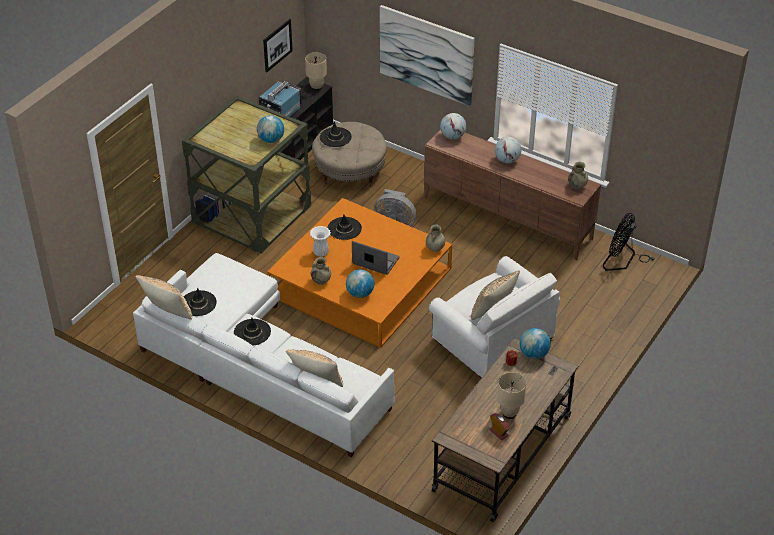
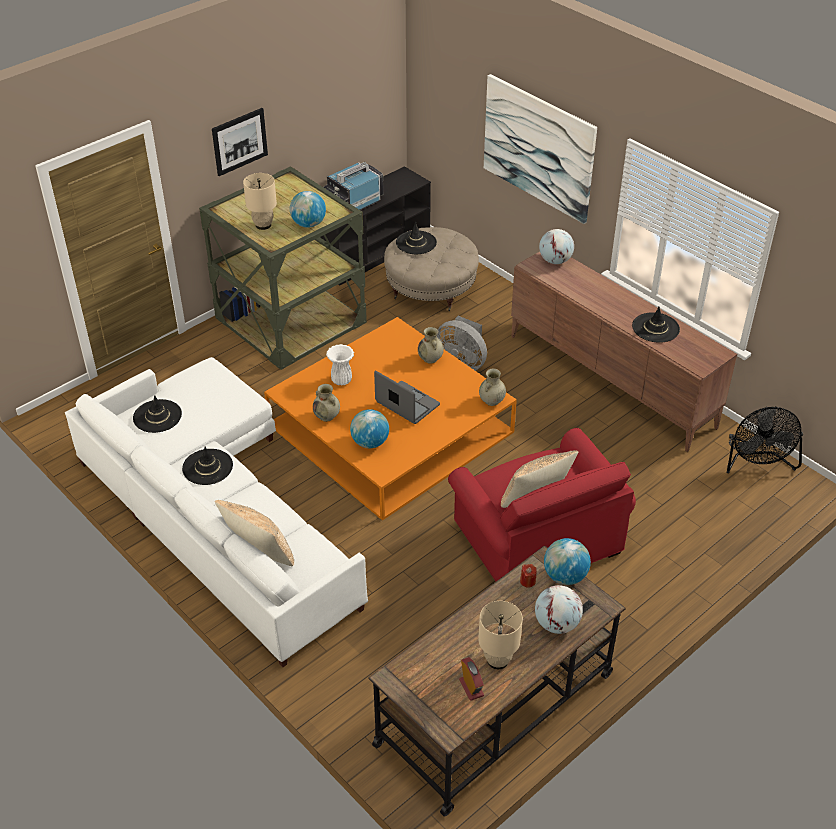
camera: 15 degrees right, 0 degrees up
beige pillow [135,275,193,320] -> none
picture [263,19,293,73] -> picture moved to [212,108,268,176]
beige table lamp [305,52,327,91] -> beige table lamp moved to [243,173,277,230]
black hat [328,214,362,240] -> black hat moved to [632,307,680,343]
white armchair [429,256,560,378] -> red armchair [448,428,636,581]
globe [495,137,521,163] -> globe moved to [535,585,583,634]
beige vase [568,162,588,190] -> beige vase moved to [418,327,444,364]
black fan [603,213,655,271] -> black fan turned 135 degrees counterclockwise [727,407,803,473]

